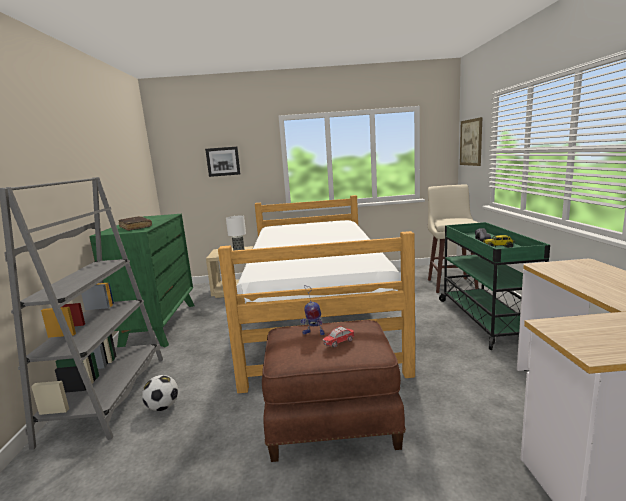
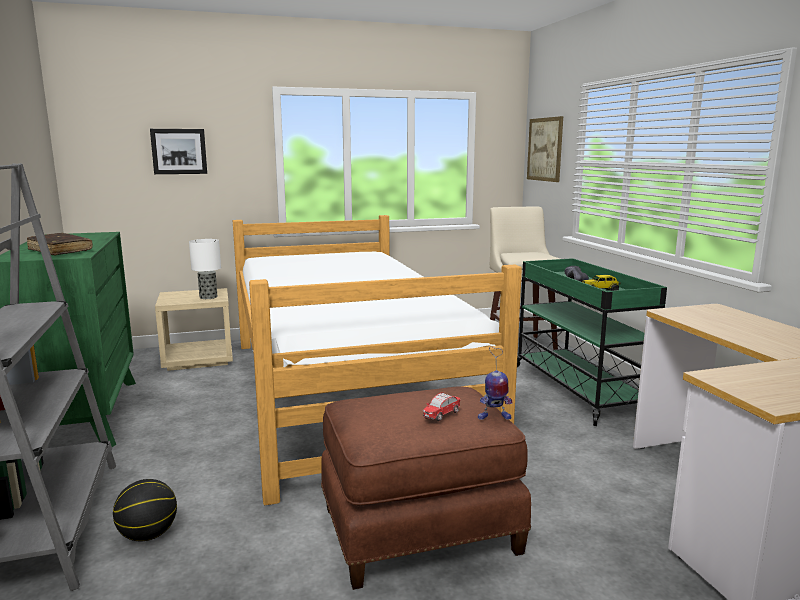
camera: 15 degrees left, 0 degrees up
football [142,375,178,411] -> basketball [113,479,177,541]
toy robot [300,285,325,335] -> toy robot moved to [478,346,512,420]

